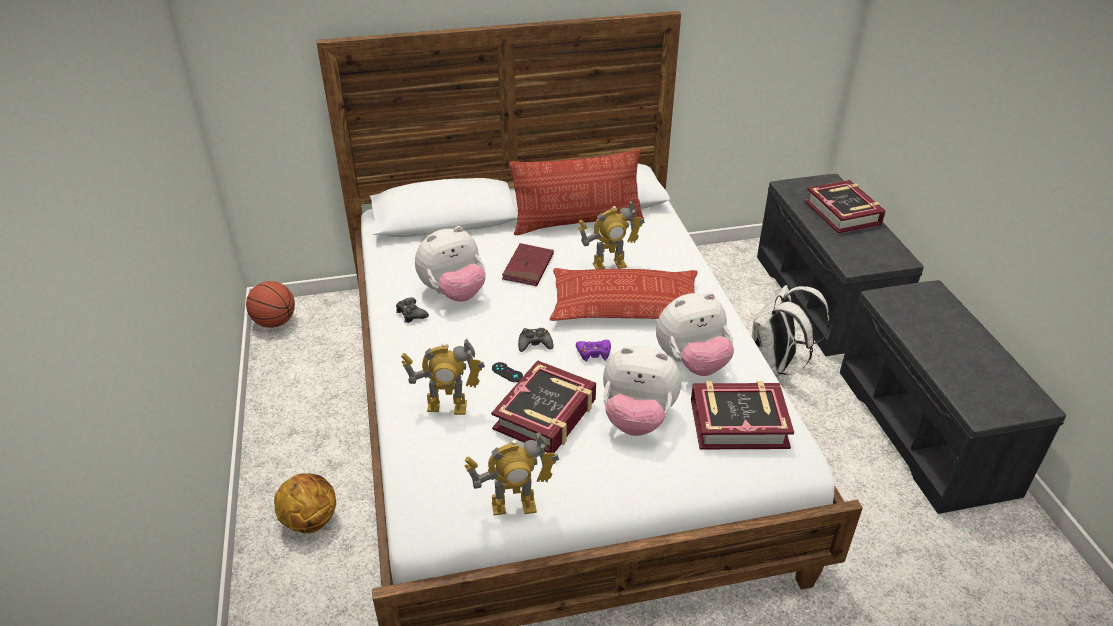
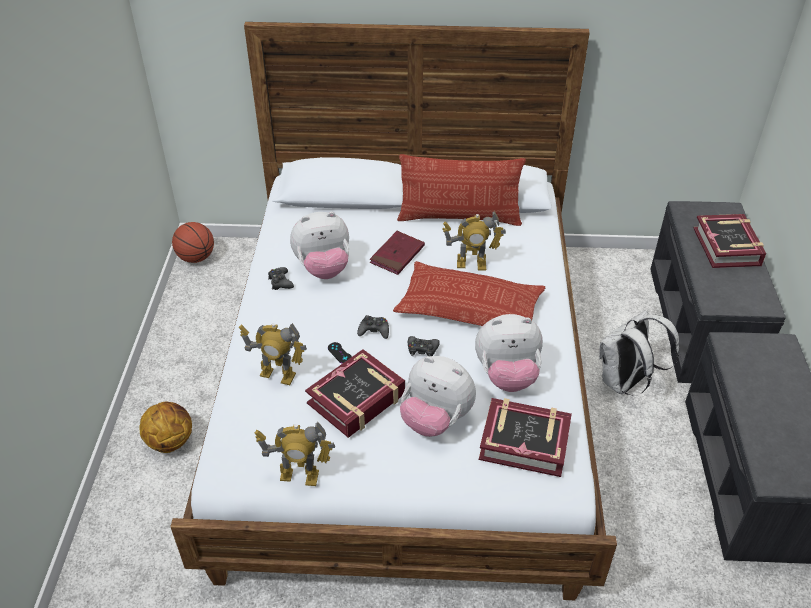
camera: 15 degrees right, 5 degrees up
purple game controller [576,340,611,362] -> black game controller [408,336,440,356]

